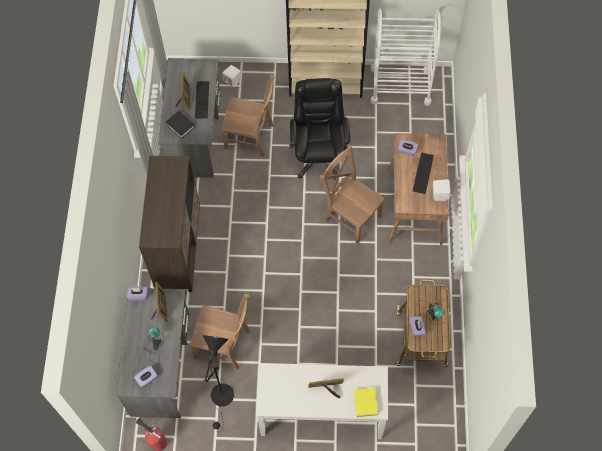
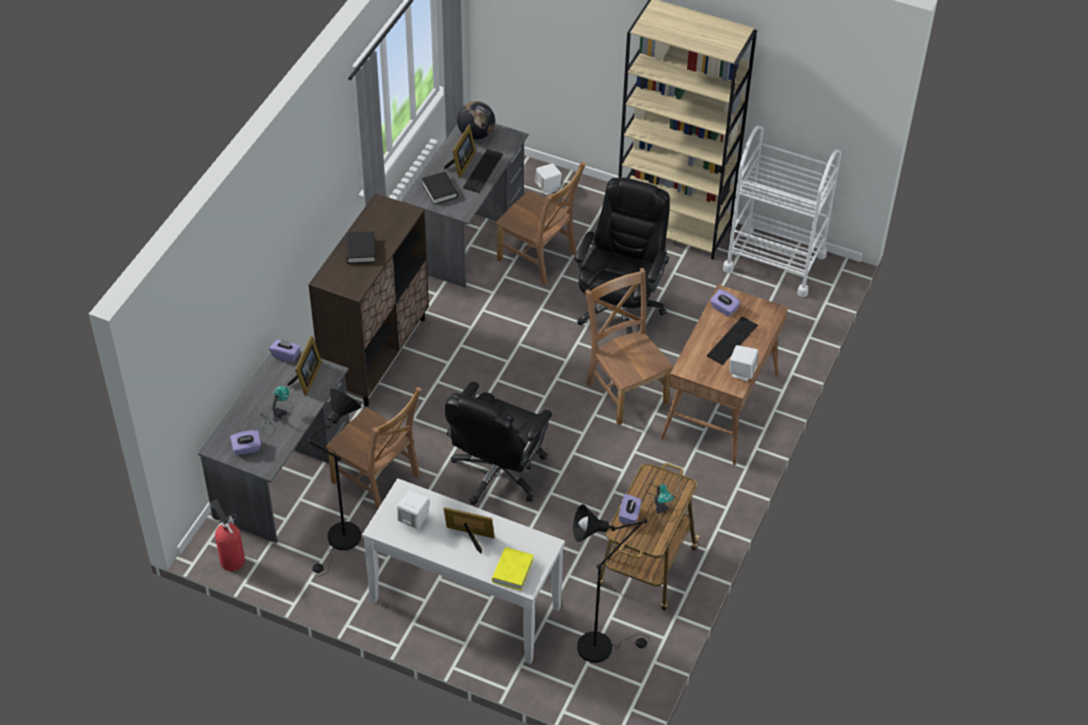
camera: 20 degrees right, 15 degrees down
none -> black book [346,231,375,264]
none -> white speaker [397,490,429,530]
none -> black office chair [445,382,552,505]
none -> globe [457,101,495,140]
none -> black floor lamp [573,504,647,663]

